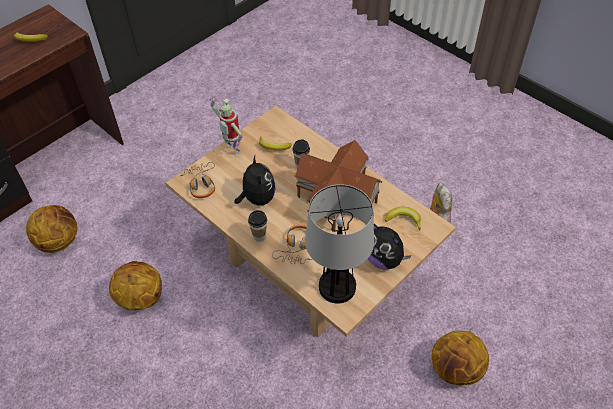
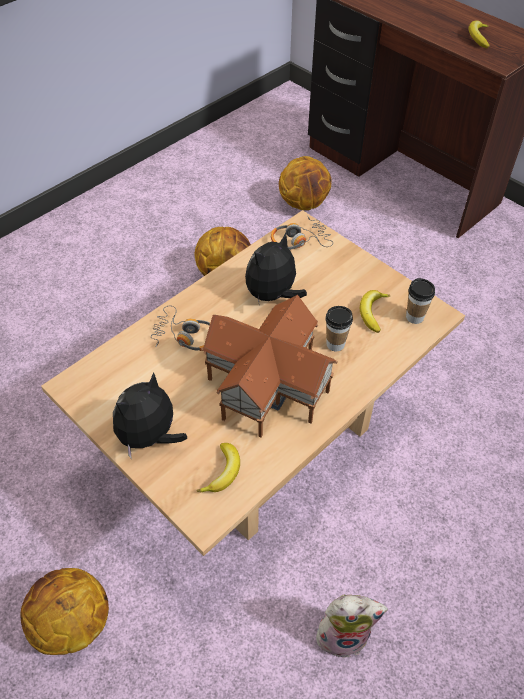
camera: 90 degrees right, 0 degrees up
toy robot [209,97,243,154] -> none
plush toy [234,156,276,206] -> plush toy turned 150 degrees clockwise [245,232,307,306]
cup [248,210,267,242] -> cup moved to [406,278,435,324]
table lamp [305,184,374,304] -> none

